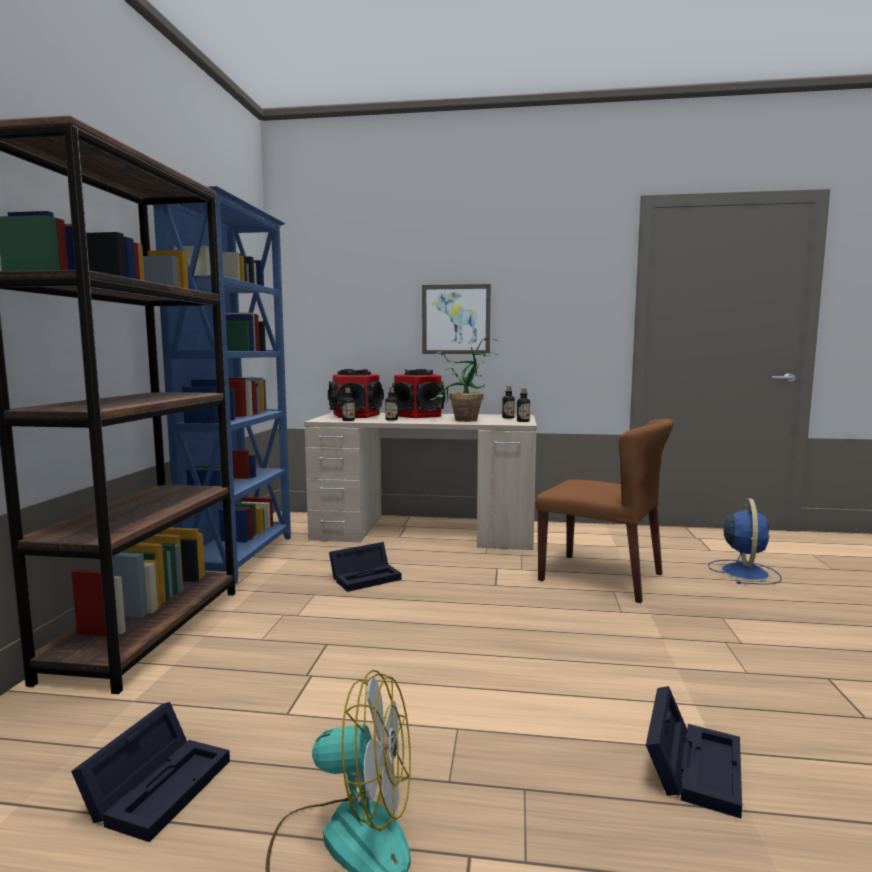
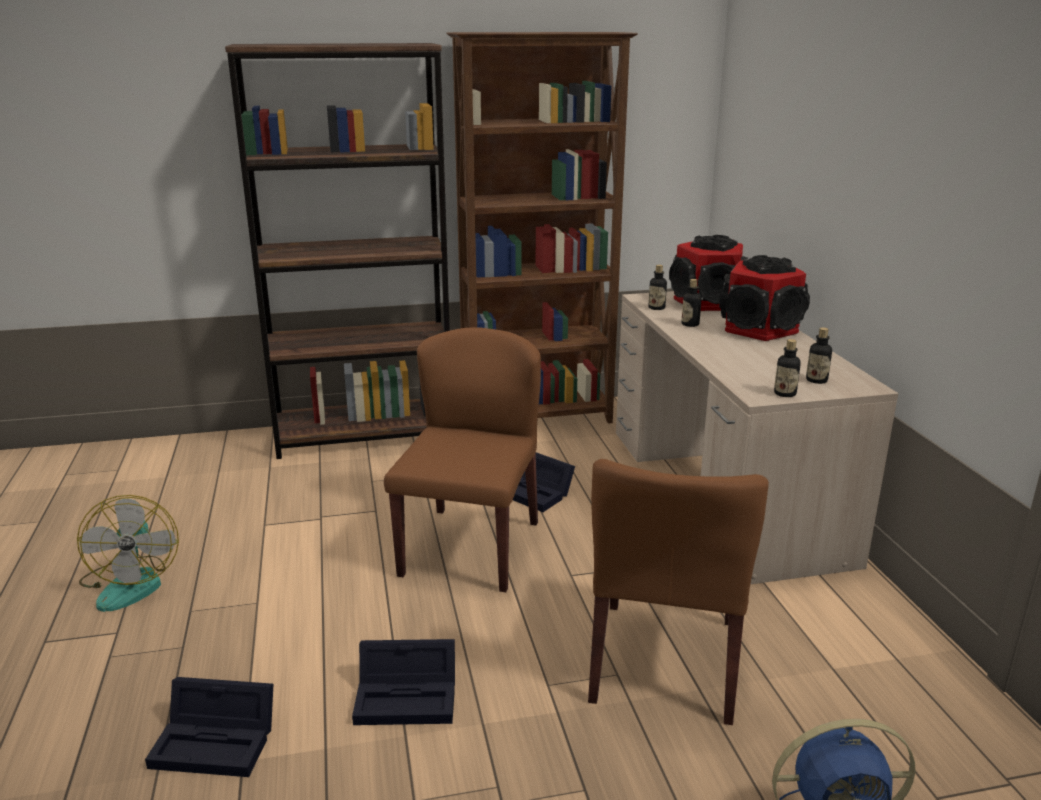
camera: 70 degrees right, 15 degrees up
black storage box [71,702,230,842] -> black storage box moved to [352,639,455,725]
blue bookcase [153,186,291,584] -> brown bookcase [446,32,638,424]
picture [422,284,491,354] -> none
potted plant [430,337,498,422] -> none
none -> brown chair [384,327,541,592]

